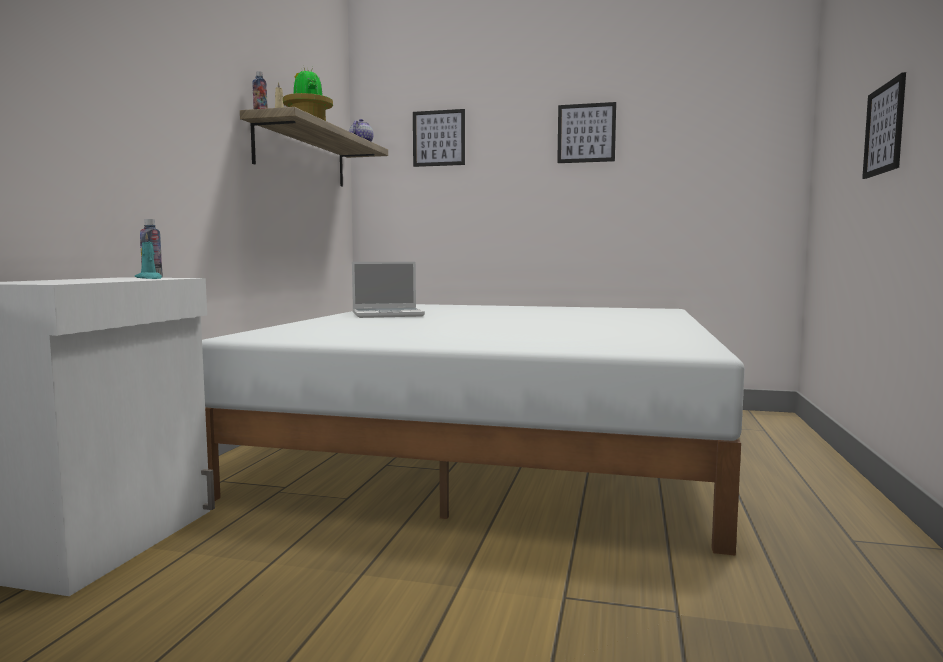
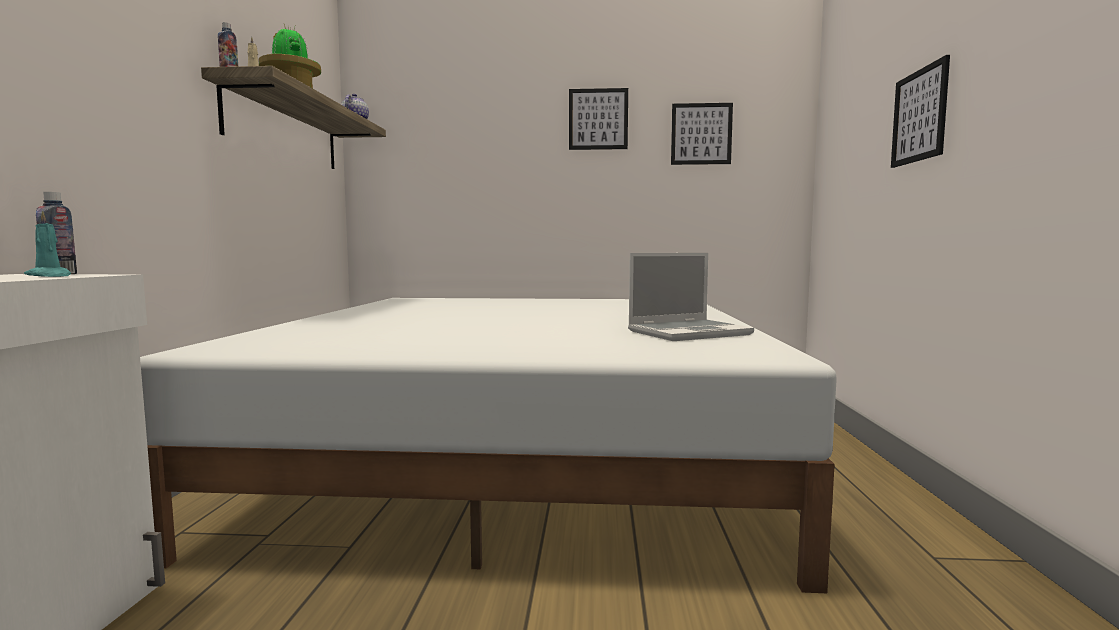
camera: 10 degrees left, 0 degrees up
laptop [352,262,425,318] -> laptop moved to [628,253,754,341]
picture [413,109,465,167] -> picture moved to [671,103,733,165]

